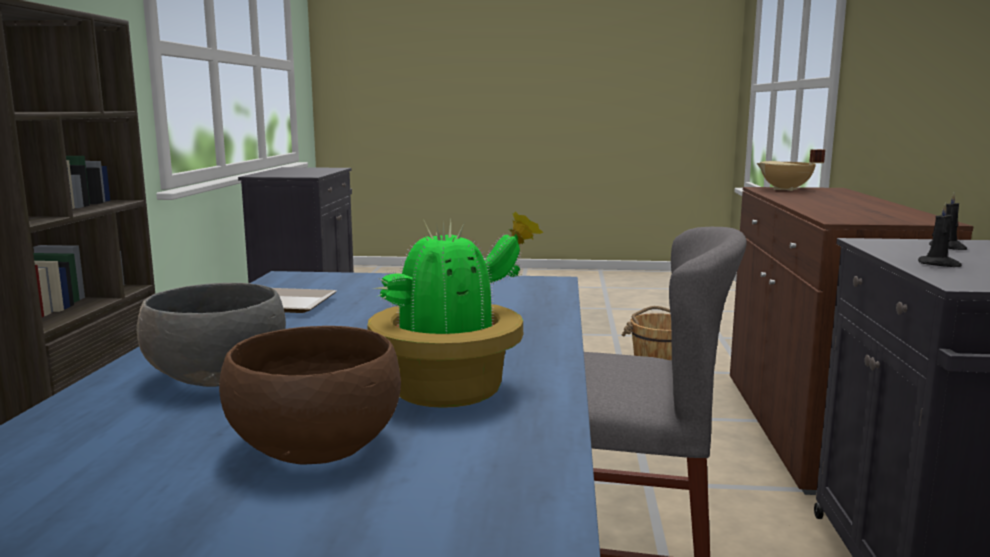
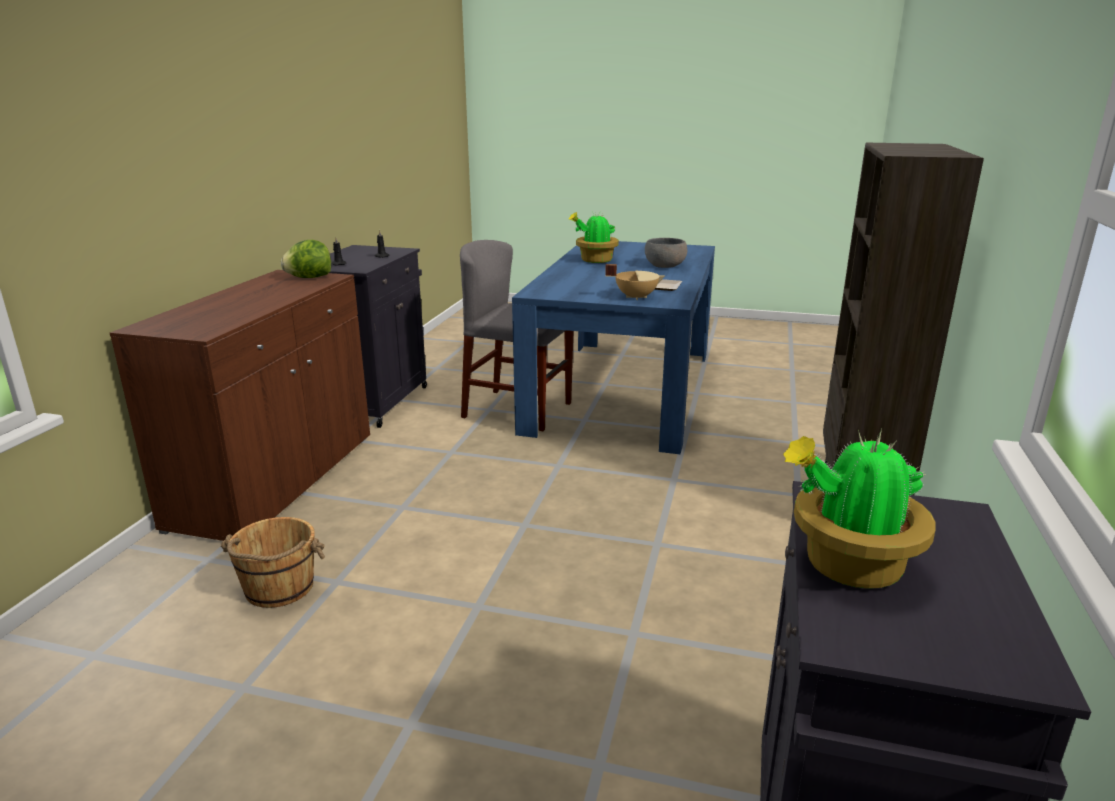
camera: 170 degrees left, 10 degrees up
brown bowl [219,326,401,464] -> none
beige cooking pot [756,149,825,191] -> beige cooking pot moved to [605,264,665,300]
none -> lettuce [281,240,331,278]
none -> potted plant [783,429,936,589]

